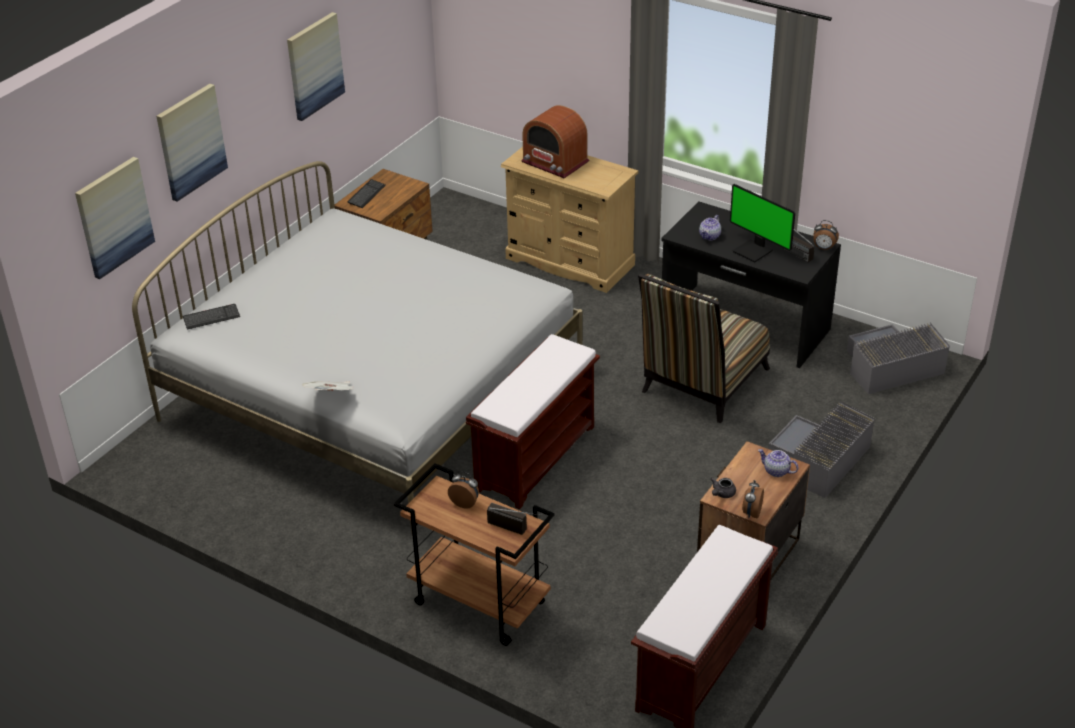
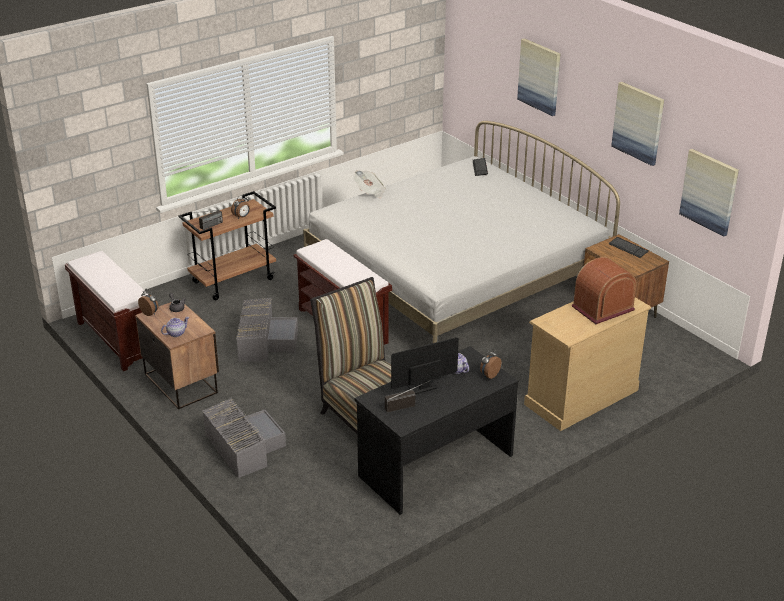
camera: 110 degrees right, 5 degrees down
picture [75,157,155,279] -> picture moved to [679,149,739,236]
alarm clock [813,220,839,250] -> alarm clock moved to [480,349,501,379]
grey storage box [847,322,950,394] -> grey storage box moved to [236,298,298,362]

